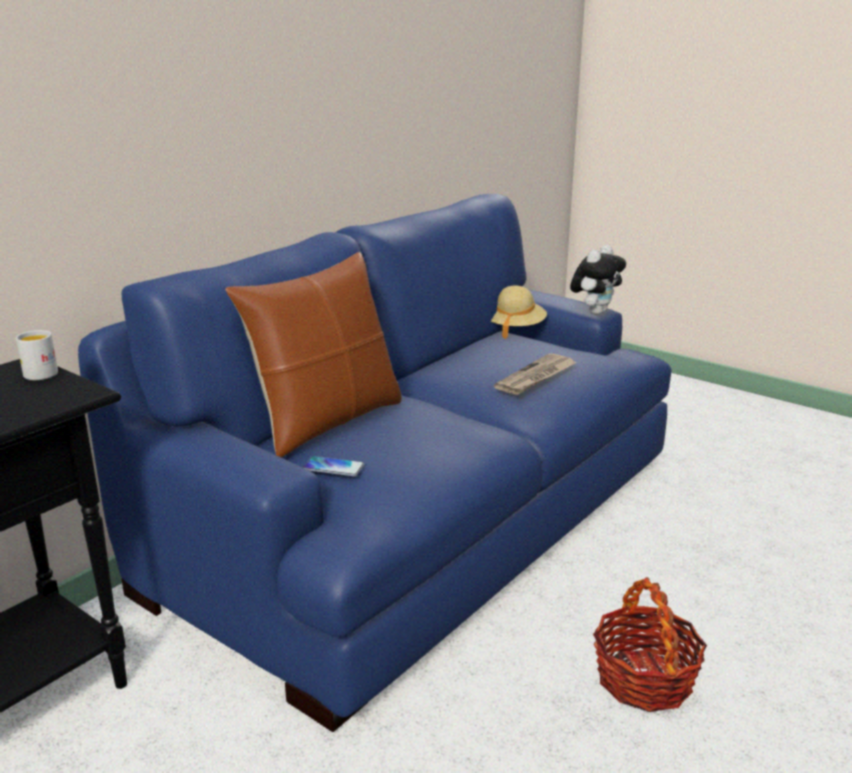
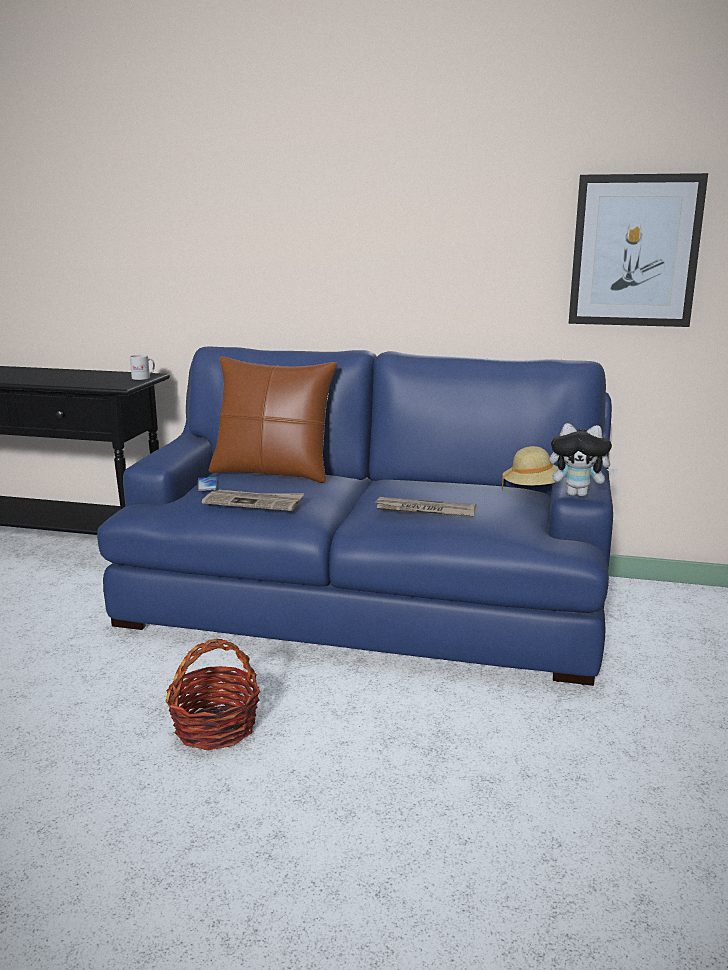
camera: 65 degrees right, 5 degrees down
none -> newspaper [202,490,304,511]
none -> picture [569,173,708,327]

